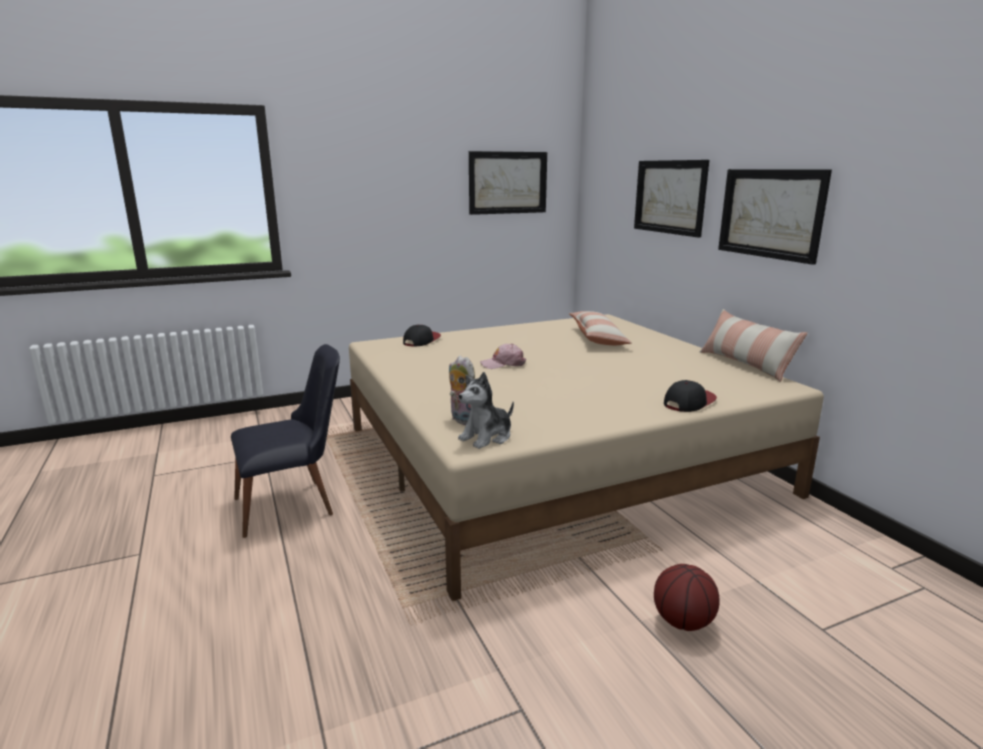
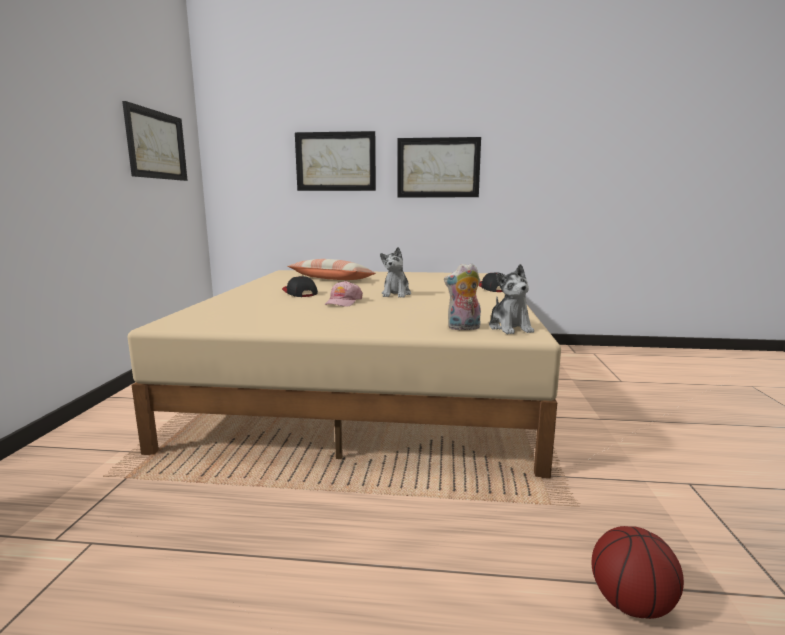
camera: 60 degrees left, 5 degrees down
black chair [231,344,340,538] -> none
cap [403,325,441,346] -> cap moved to [282,276,318,297]
basketball [654,564,719,631] -> basketball moved to [591,526,684,619]
pillow [700,309,808,382] -> none
none -> plush toy [380,247,411,298]

